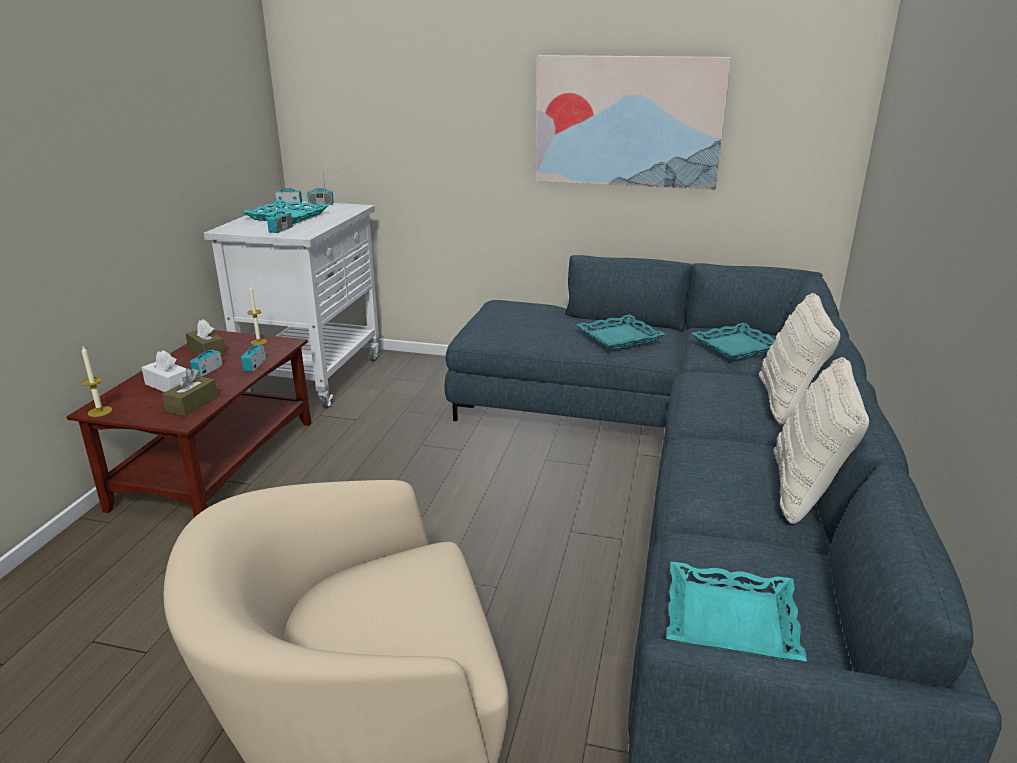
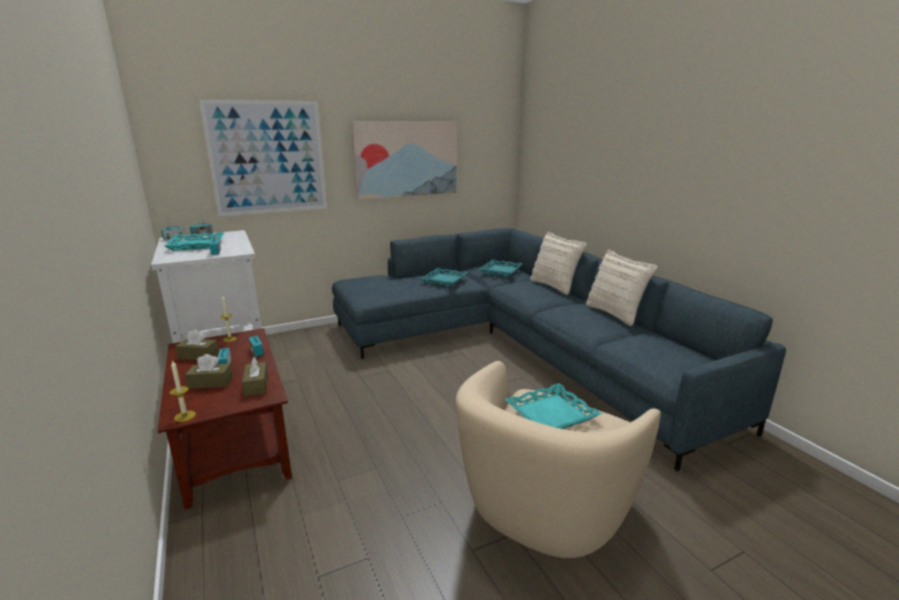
camera: 40 degrees left, 5 degrees down
white tissue box [141,350,186,392] -> brown tissue box [185,354,233,389]
turquoise tray [666,562,807,662] -> turquoise tray moved to [505,383,602,429]
none -> picture [199,99,327,217]

